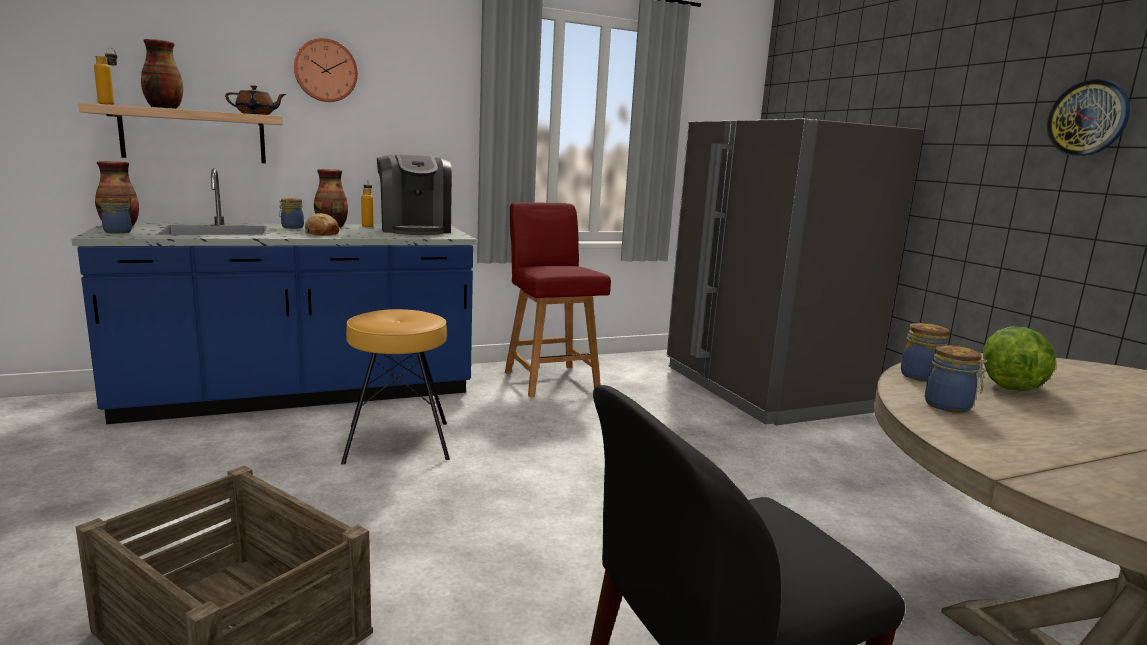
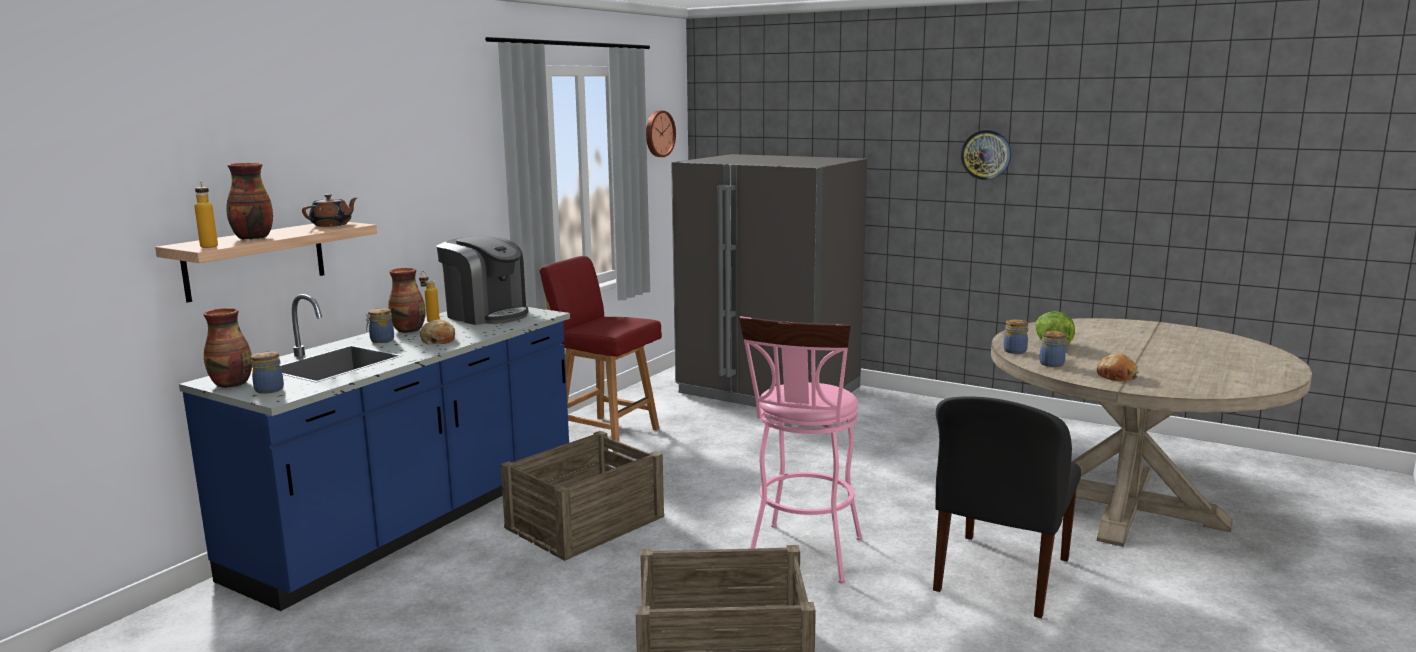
camera: 35 degrees left, 0 degrees up
wall clock [294,38,358,102] -> wall clock moved to [646,111,676,157]
brown stool [341,309,450,465] -> crate [500,431,664,561]
none -> pink stool [739,316,862,583]
none -> bread [1097,353,1139,381]

